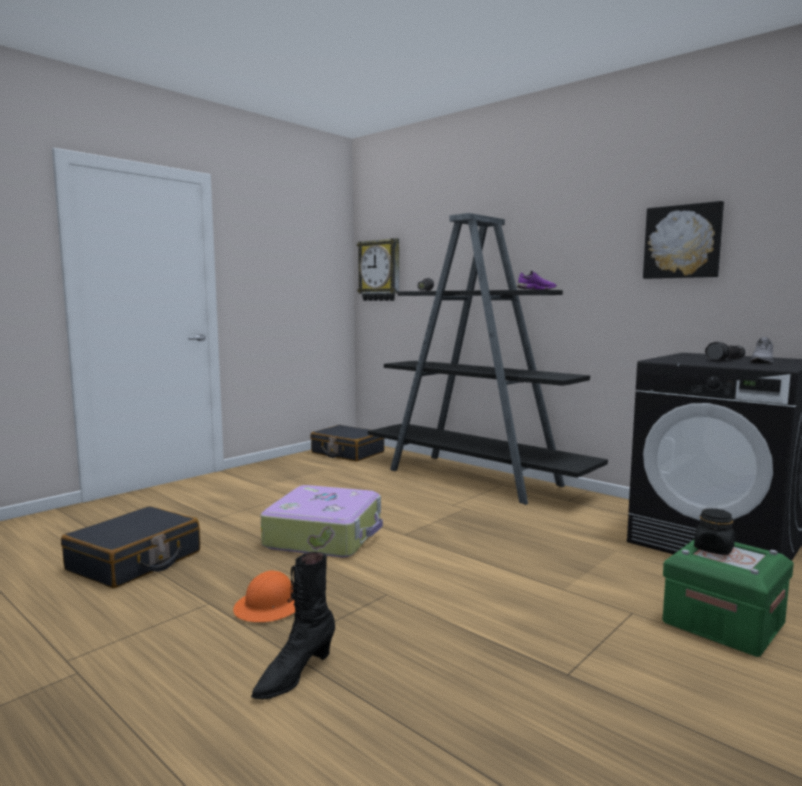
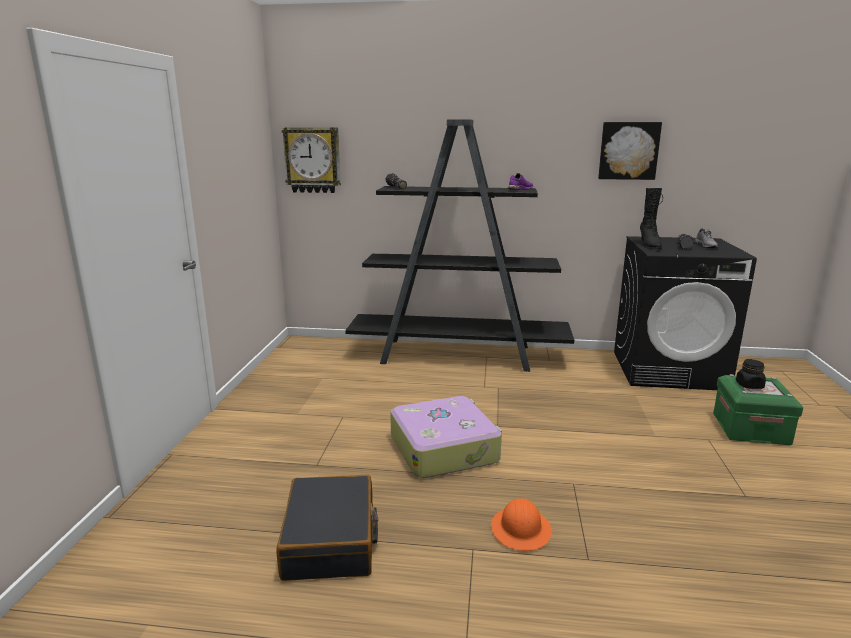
camera: 35 degrees left, 10 degrees up
black boot [251,552,335,699] -> black boot moved to [640,188,663,249]
black suitcase [310,425,384,462] -> none

